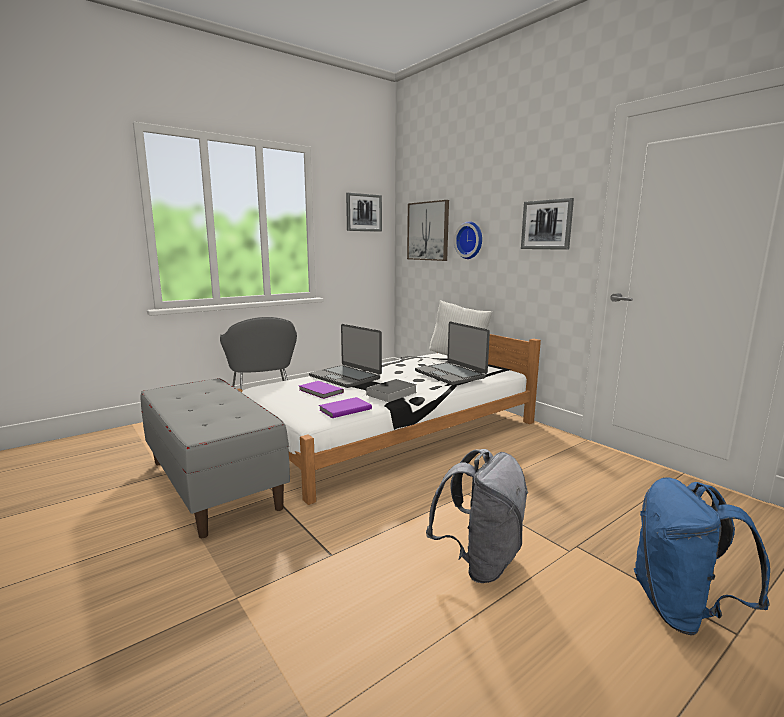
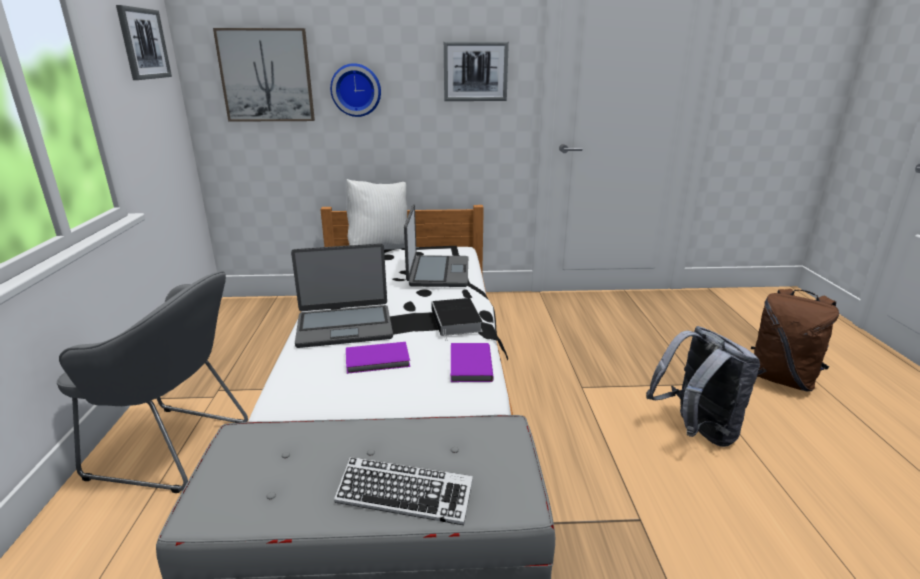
camera: 55 degrees left, 10 degrees up
laptop [415,321,490,385] -> laptop turned 90 degrees counterclockwise [404,204,468,287]
blue backpack [634,478,770,636] -> brown backpack [751,289,839,391]
none -> keyboard [334,457,473,525]

